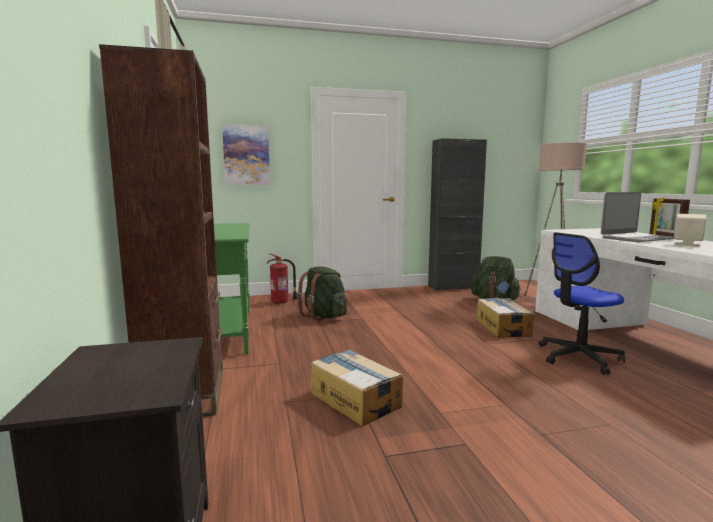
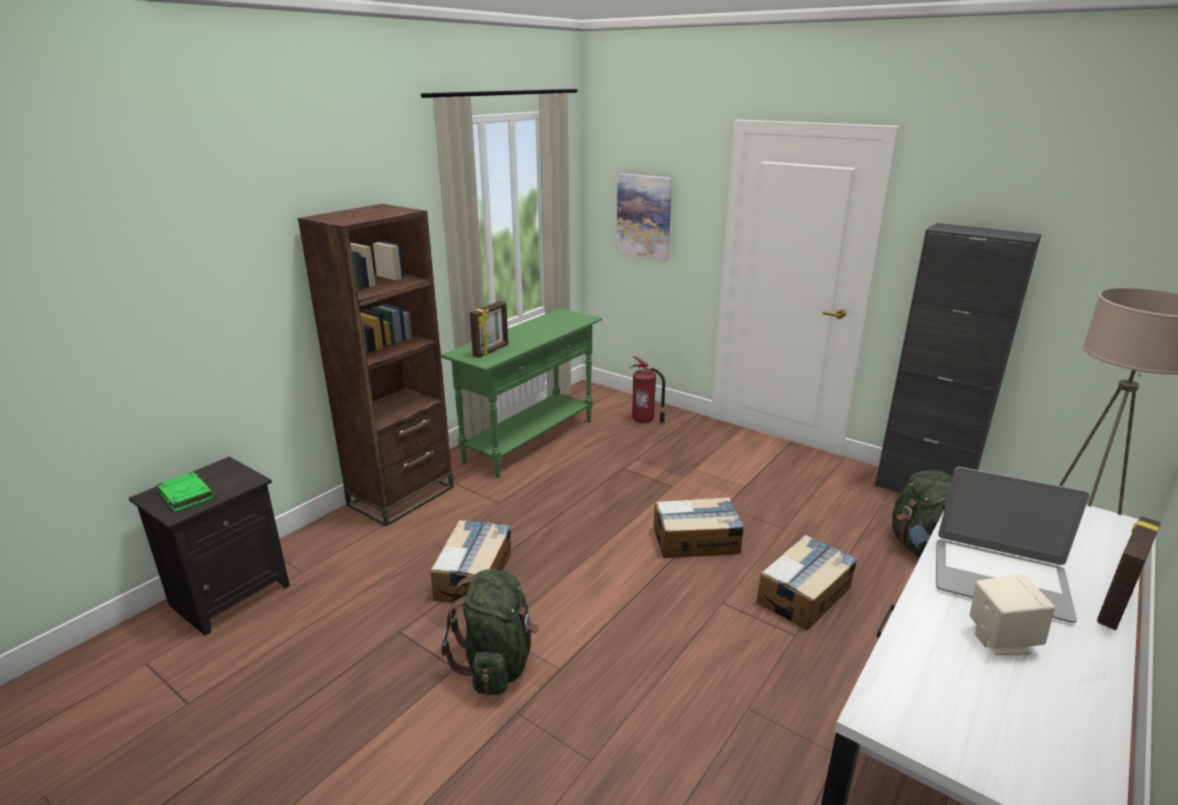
camera: 50 degrees right, 15 degrees up
green backpack [296,266,347,321] -> green backpack moved to [441,569,539,695]
office chair [539,232,625,375] -> none
none -> green book [156,472,214,512]
none -> picture frame [470,301,508,357]
none -> cardboard box [653,497,744,558]

